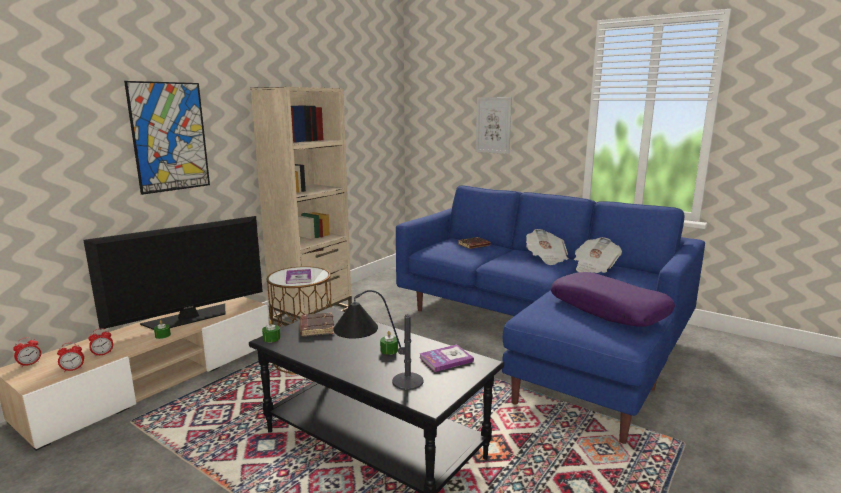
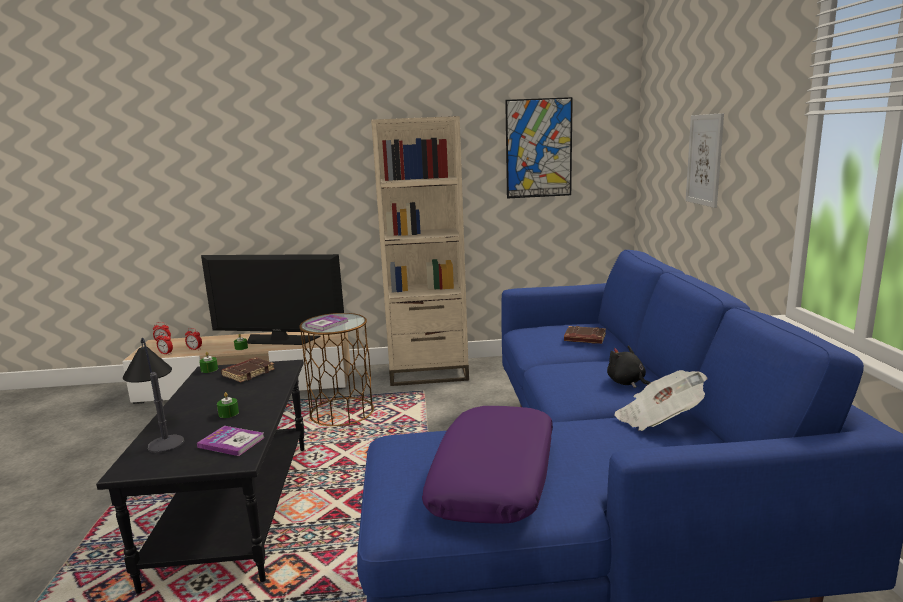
camera: 50 degrees right, 0 degrees up
picture [124,81,210,195] -> picture moved to [505,97,573,199]
newspaper [526,229,568,265] -> black plush toy [607,345,651,388]

